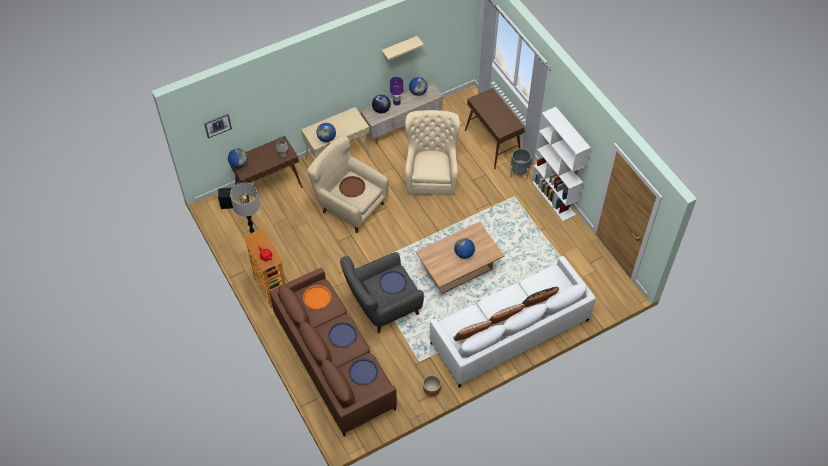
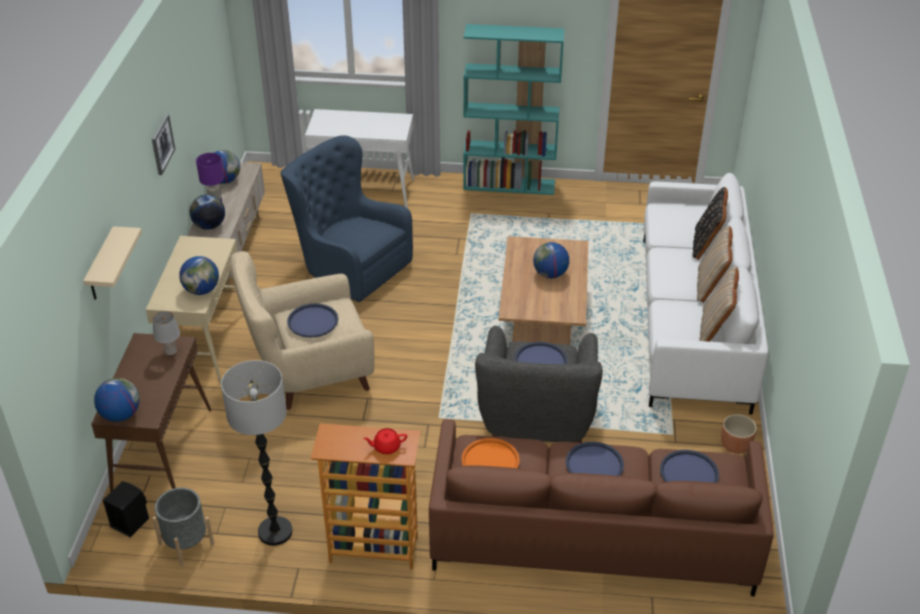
camera: 55 degrees left, 15 degrees down
picture [204,113,232,138] -> picture moved to [152,114,175,175]
brown tray [339,176,365,197] -> blue tray [287,303,338,338]
beige shelf [382,36,424,60] -> beige shelf moved to [83,226,142,300]
beige armchair [405,110,460,195] -> blue armchair [280,135,413,302]
brown console table [465,88,525,169] -> white console table [305,109,414,208]
grey planter [510,148,531,180] -> grey planter moved to [152,488,214,566]
white bookcase [531,107,591,221] -> turquoise bookcase [463,24,564,195]

